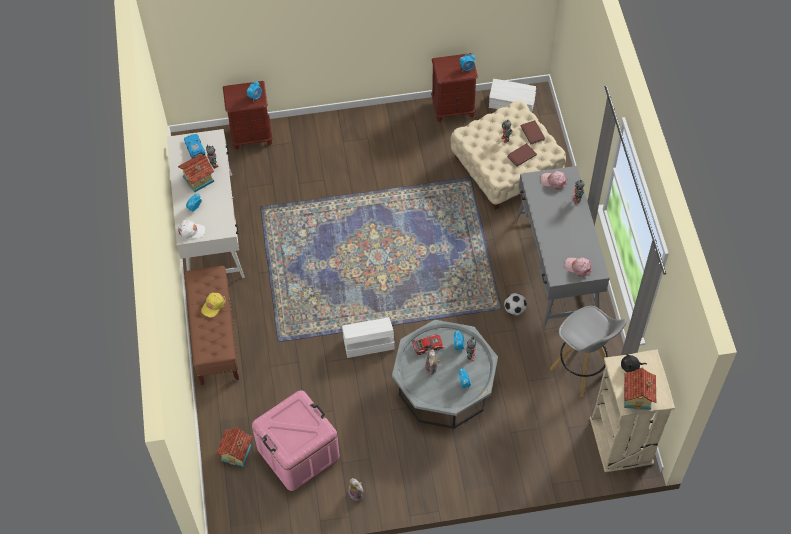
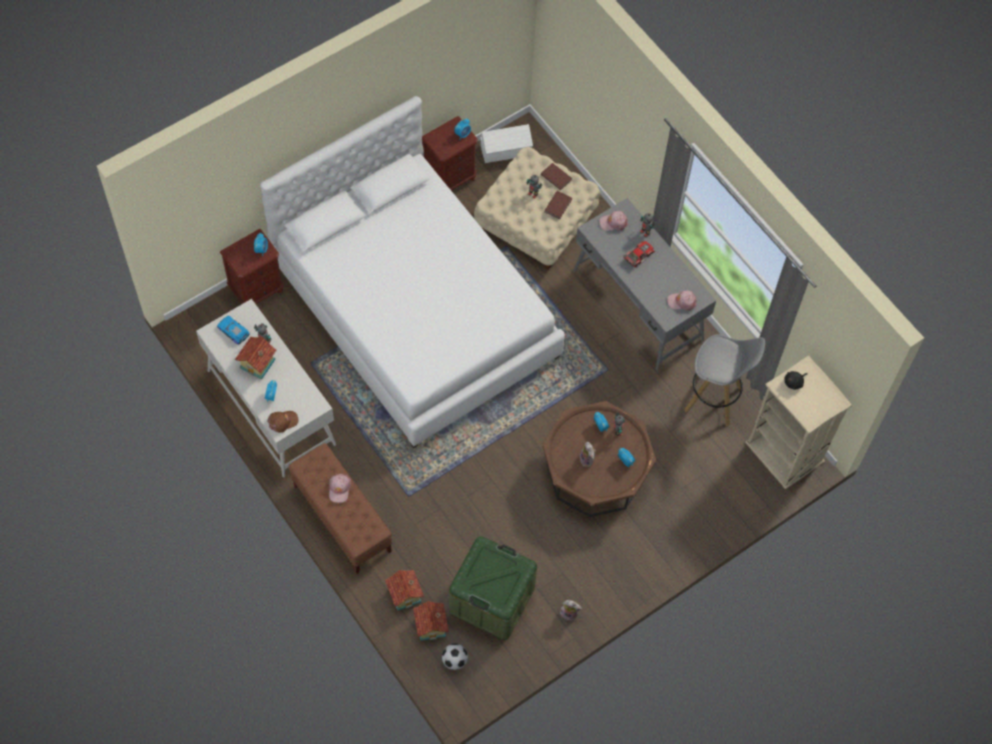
camera: 30 degrees left, 5 degrees up
white cap [178,220,205,239] -> brown cap [267,411,299,433]
yellow cap [201,293,226,317] -> pink cap [329,474,351,503]
pink storage box [252,390,340,491] -> green storage box [449,537,537,640]
white storage box [342,317,395,358] -> none
grey coffee table [392,320,498,429] -> brown coffee table [542,401,656,517]
toy car [411,334,444,355] -> toy car moved to [624,241,655,267]
football [504,293,527,315] -> football moved to [442,644,468,670]
toy house [624,368,656,410] -> toy house moved to [385,570,424,611]
none -> white bed [260,96,565,448]

